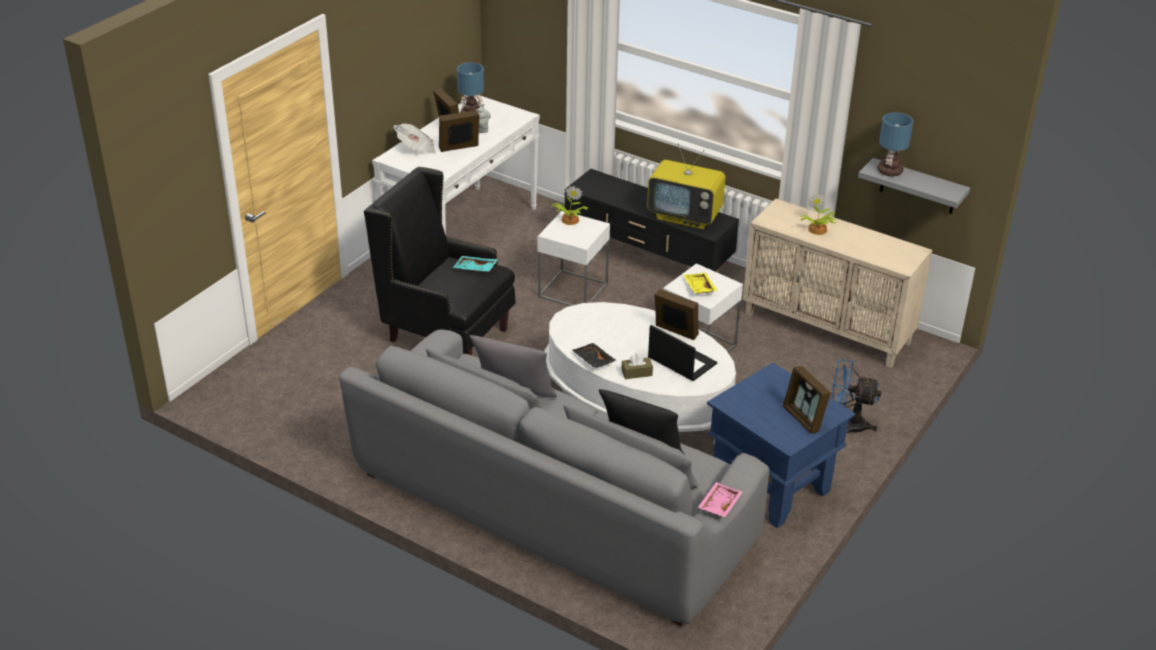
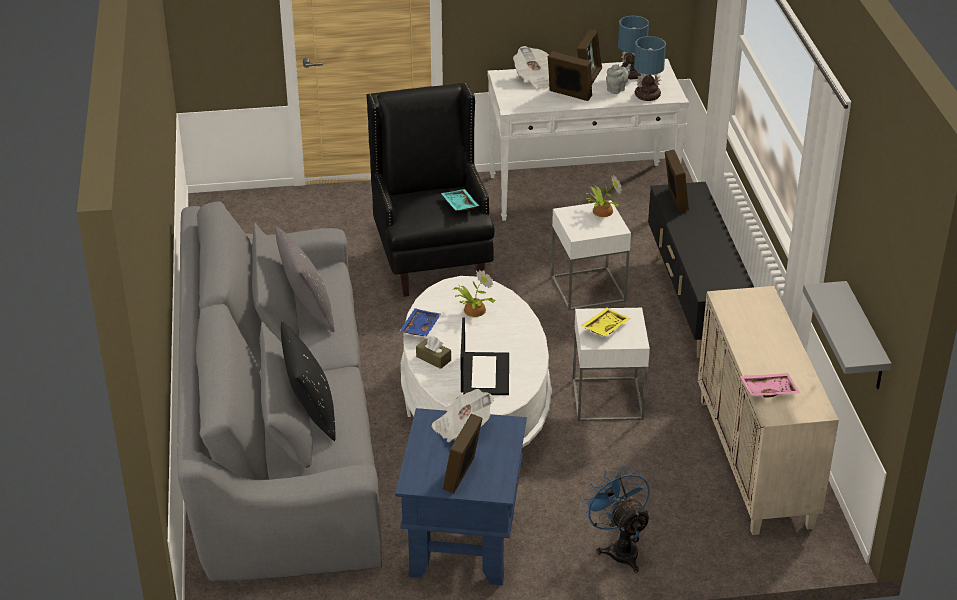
camera: 50 degrees right, 0 degrees up
black tray [572,343,617,368] -> blue tray [399,308,441,336]
television [647,144,726,229] -> none
picture frame [655,289,699,340] -> picture frame moved to [665,150,689,212]
pink tray [697,482,742,517] -> pink tray moved to [740,373,800,398]
potted plant [800,193,836,235] -> potted plant moved to [454,269,495,317]
table lamp [877,112,913,176] -> table lamp moved to [634,36,666,101]
none -> newspaper [432,389,494,442]

